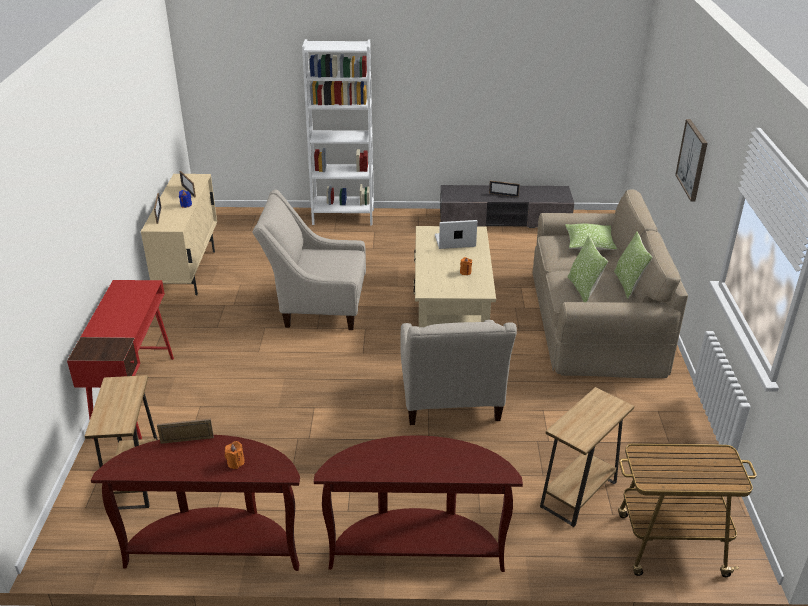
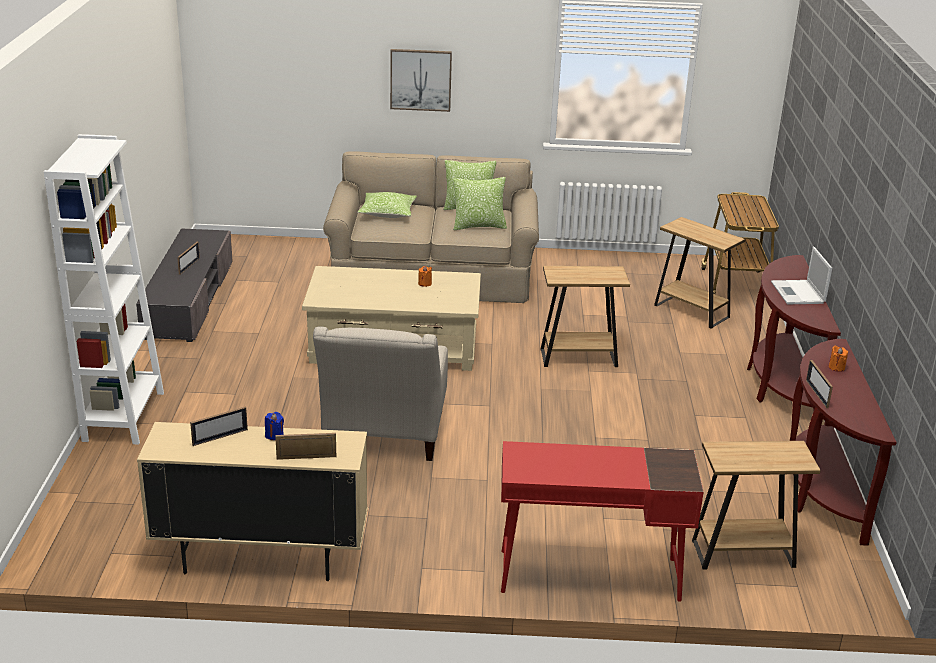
camera: 90 degrees left, 5 degrees down
beige armchair [400,320,517,425] -> brown side table [540,266,630,367]
laptop [435,220,477,249] -> laptop moved to [771,247,832,304]

